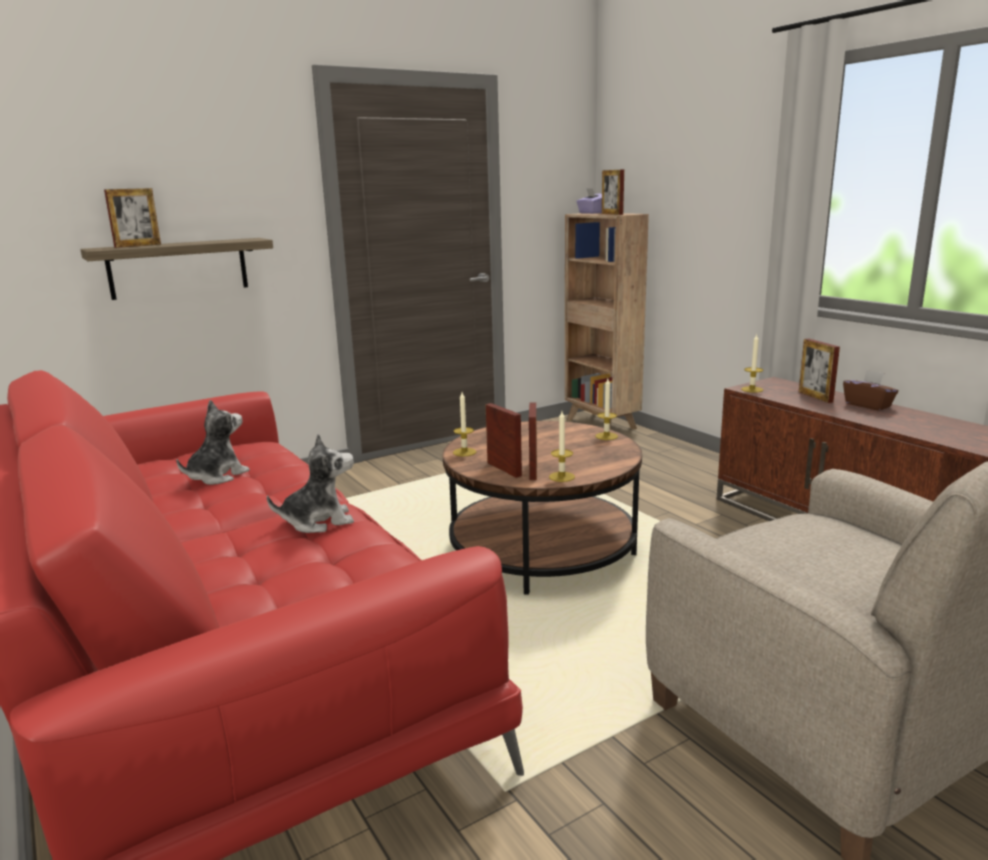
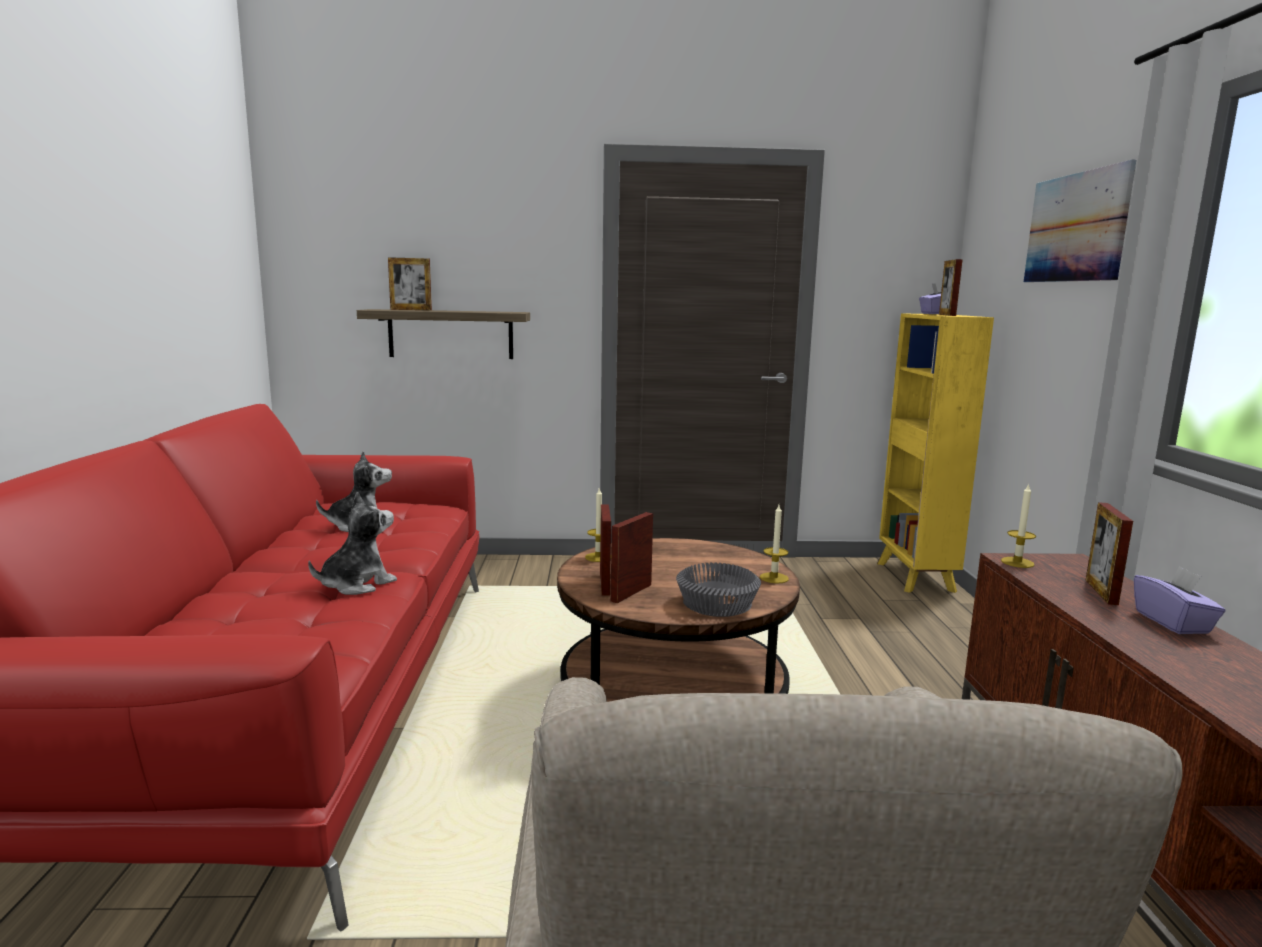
camera: 30 degrees right, 5 degrees down
plush toy [267,434,354,533] -> plush toy turned 60 degrees counterclockwise [308,492,397,595]
candle [549,411,575,482] -> none
brown bookcase [565,213,649,430] -> yellow bookcase [877,313,994,593]
brown tissue box [843,370,898,411] -> purple tissue box [1134,566,1226,634]
none -> grey bowl [676,563,761,617]
none -> picture [1024,160,1136,282]

